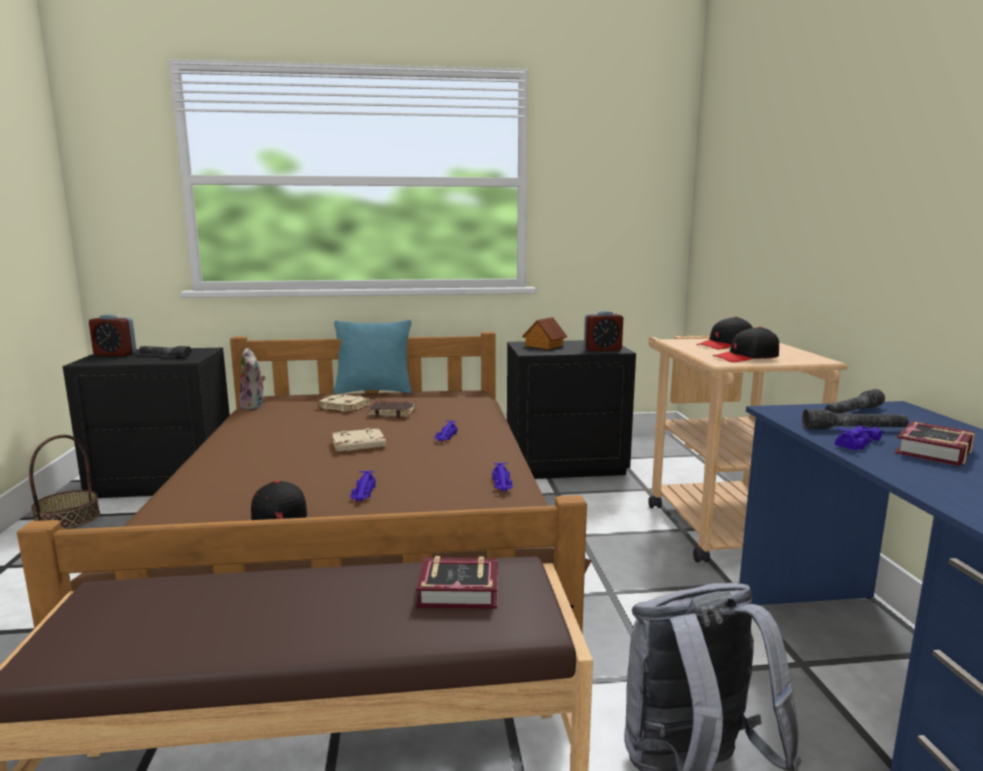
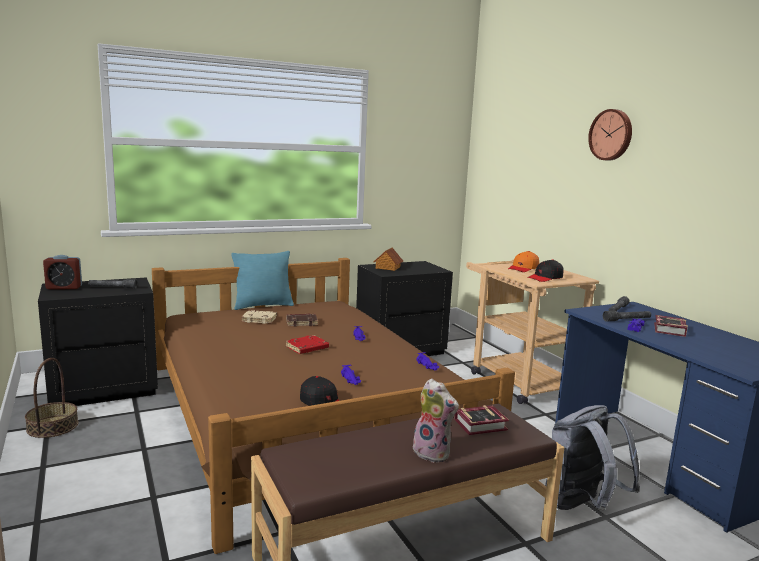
camera: 20 degrees left, 0 degrees up
plush toy [239,348,266,410] -> plush toy moved to [413,379,459,463]
beige book [332,428,386,452] -> red book [285,335,329,354]
alarm clock [584,311,623,351] -> none
black cap [697,317,753,349] -> orange cap [508,251,539,272]
none -> wall clock [588,109,632,160]

